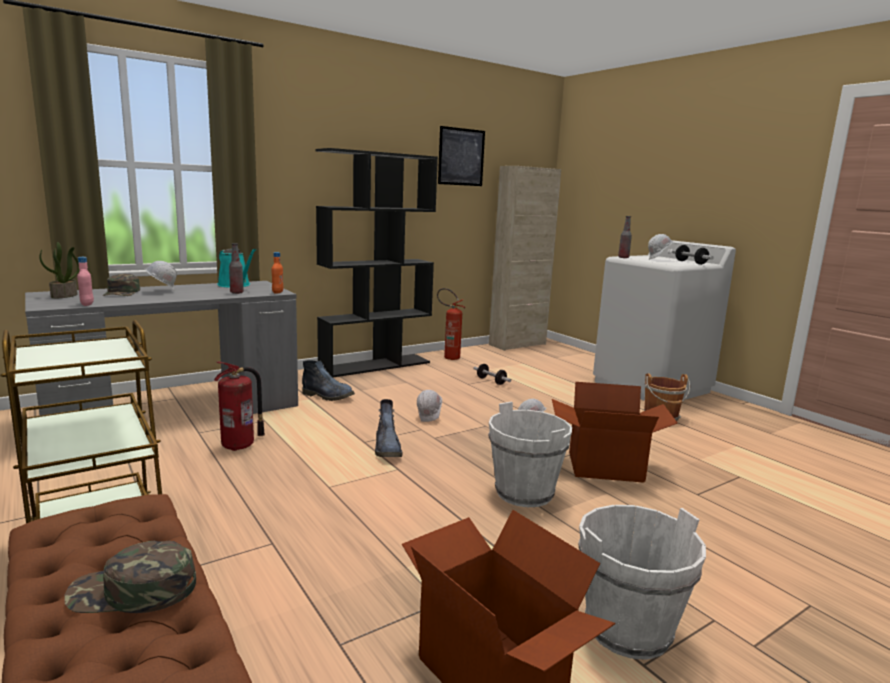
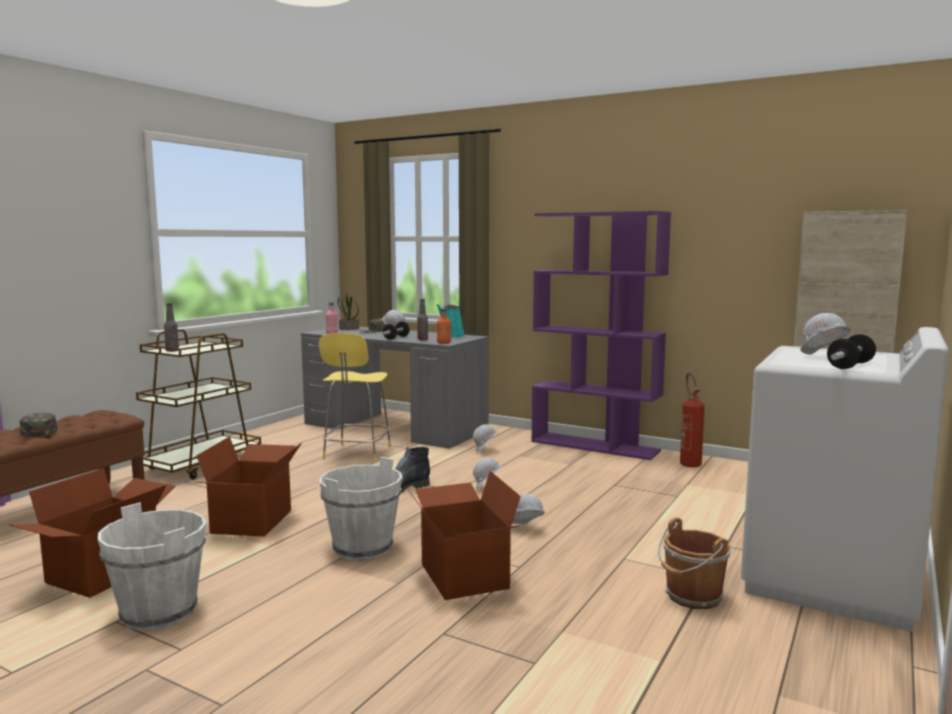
camera: 65 degrees right, 5 degrees down
fire extinguisher [214,361,265,451] -> yellow stool [319,333,391,462]
boot [302,360,355,401] -> white hard hat [473,424,497,452]
black bookcase [315,148,438,377] -> purple bookcase [531,211,671,460]
picture [438,126,485,186] -> none
dumbbell [473,364,511,385] -> dumbbell moved to [382,321,410,340]
bottle [618,216,632,258] -> bottle moved to [164,303,179,352]
none -> cardboard box [194,436,302,537]

